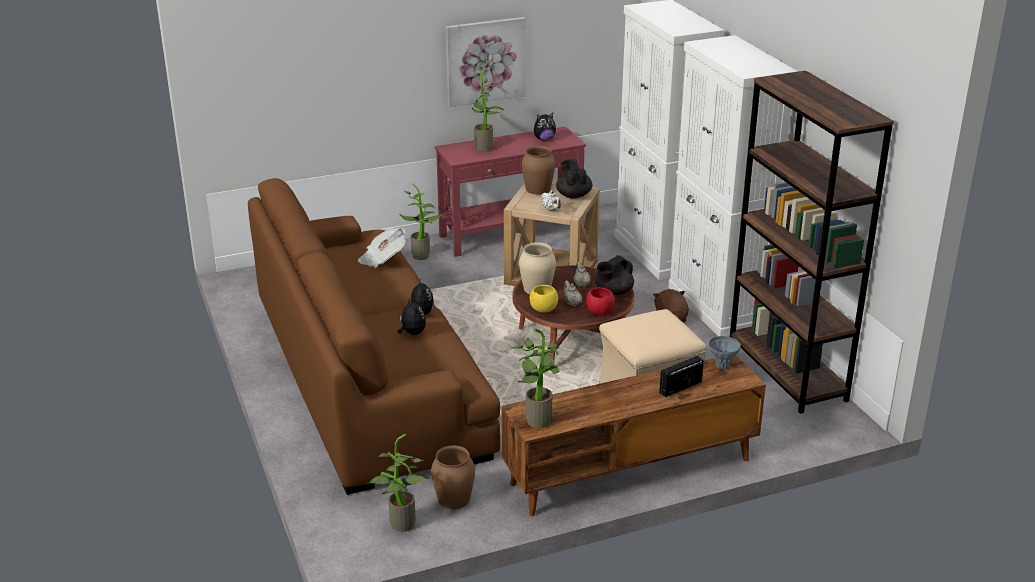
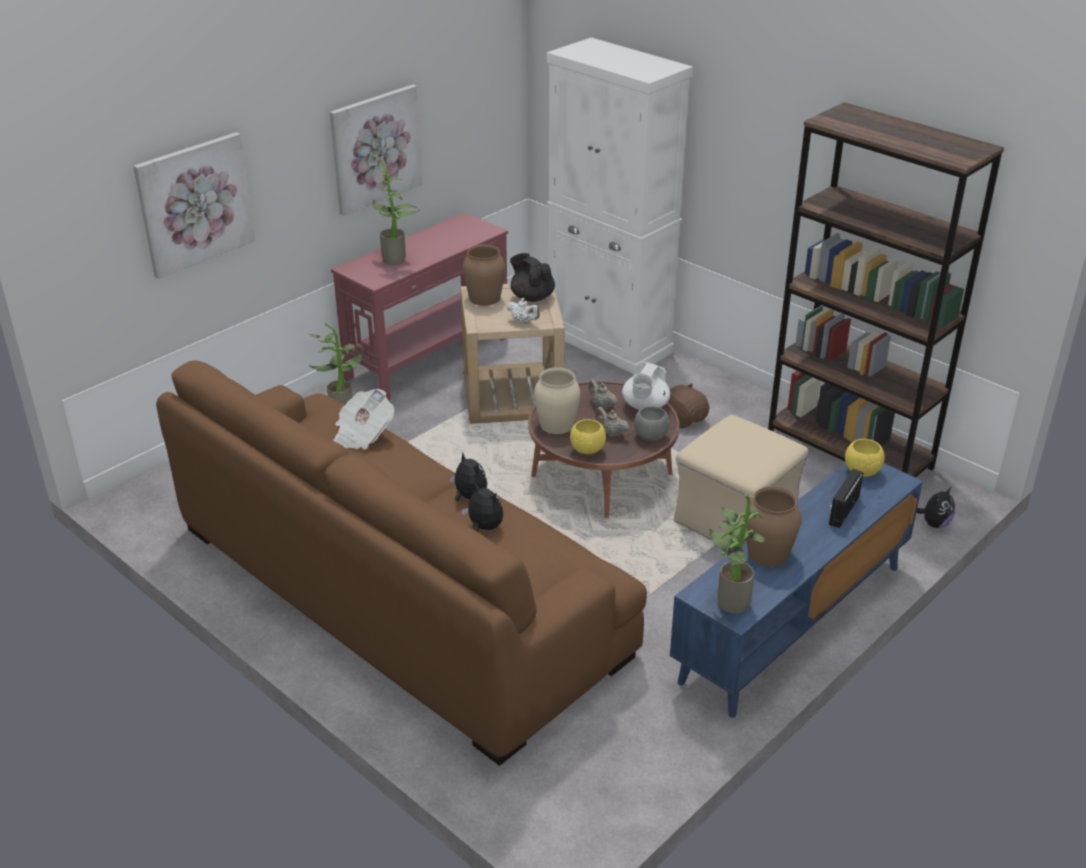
camera: 25 degrees left, 5 degrees up
potted plant [368,434,430,532] -> none
brown vase [431,445,475,509] -> brown vase moved to [745,486,801,566]
brown tv stand [501,356,766,516] -> blue tv stand [670,463,923,718]
plush toy [534,113,556,141] -> plush toy moved to [917,487,955,528]
red bowl [586,287,615,316] -> grey bowl [634,406,669,441]
black teapot [595,255,634,295] -> white teapot [622,362,670,410]
white cabinet [668,35,798,336] -> none
grey vase [709,336,741,369] -> yellow bowl [845,439,885,477]
none -> picture [133,132,256,279]

